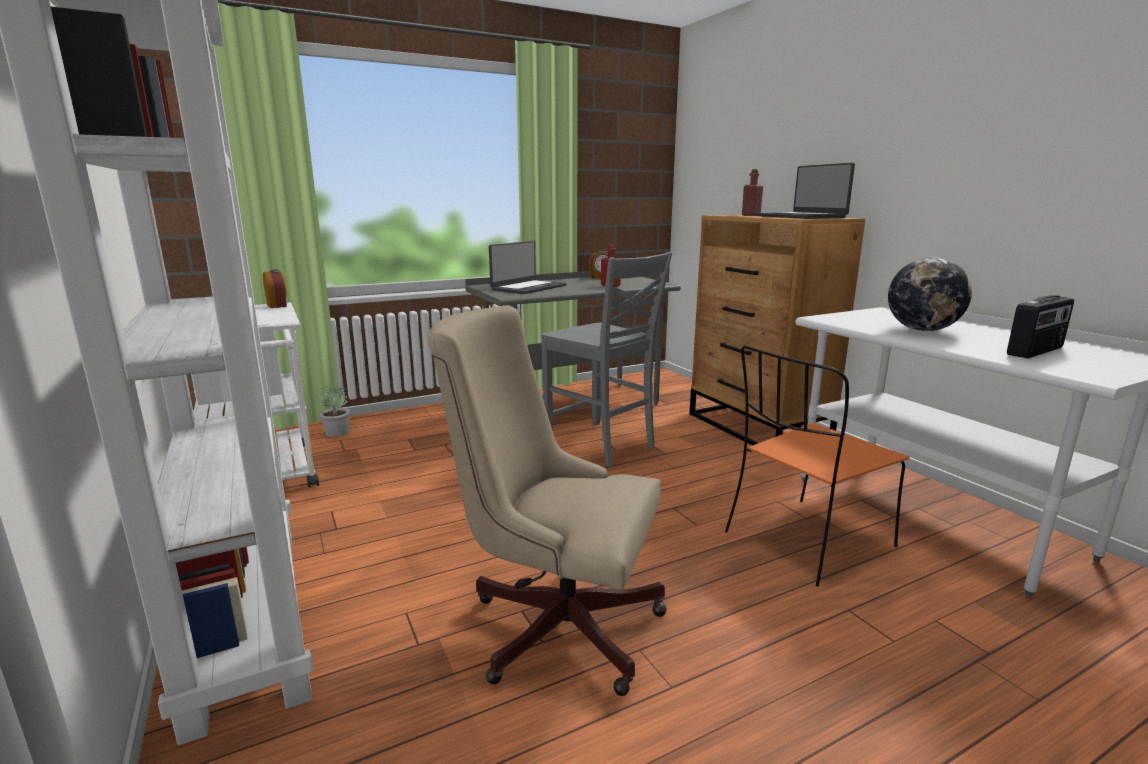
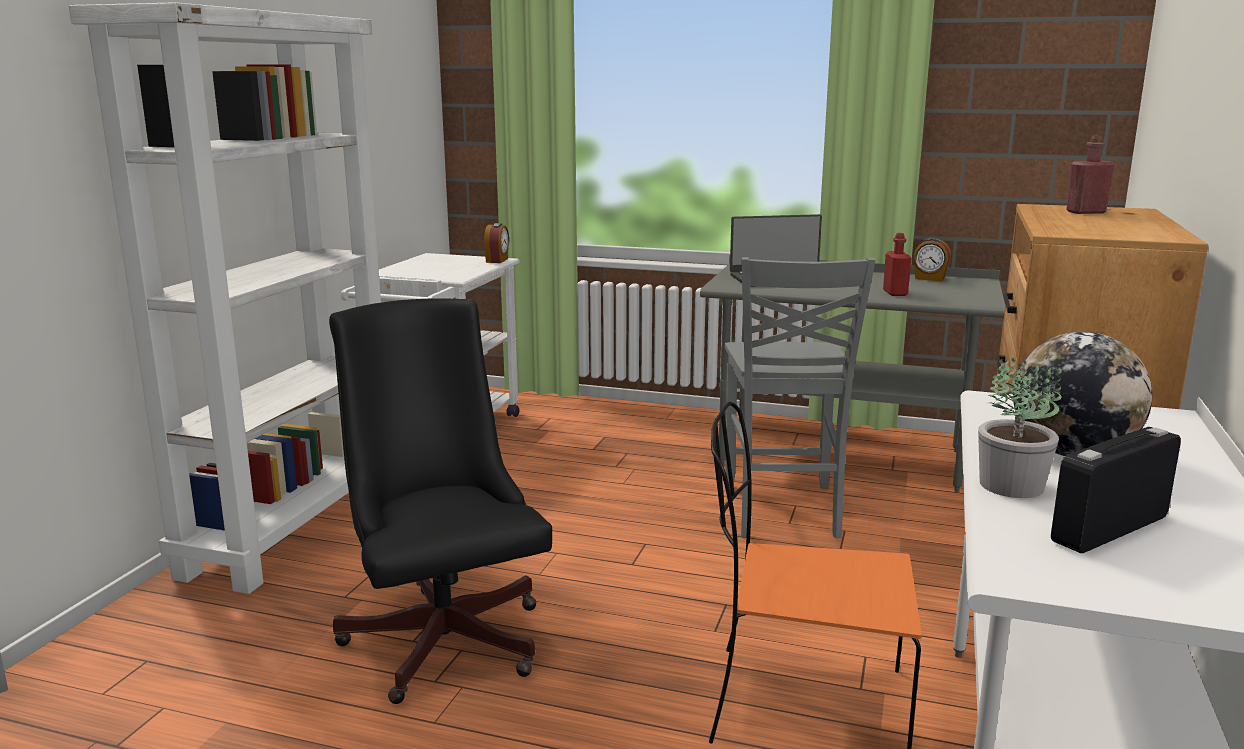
camera: 45 degrees right, 0 degrees up
potted plant [320,386,350,437] -> potted plant moved to [978,357,1062,498]
beige office chair [428,306,667,696] -> black office chair [329,298,552,704]
laptop [756,163,855,219] -> none
radio [1007,295,1074,359] -> radio turned 135 degrees clockwise [1051,427,1181,553]

